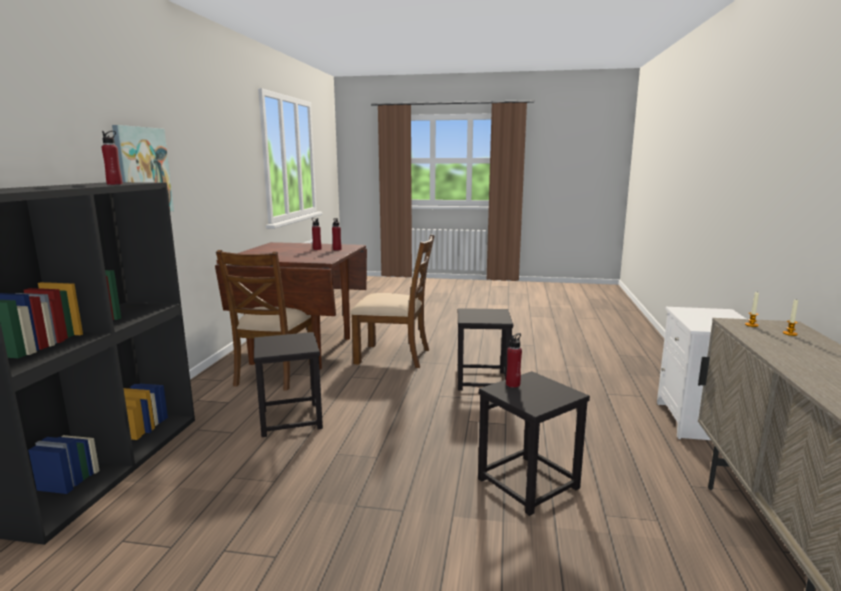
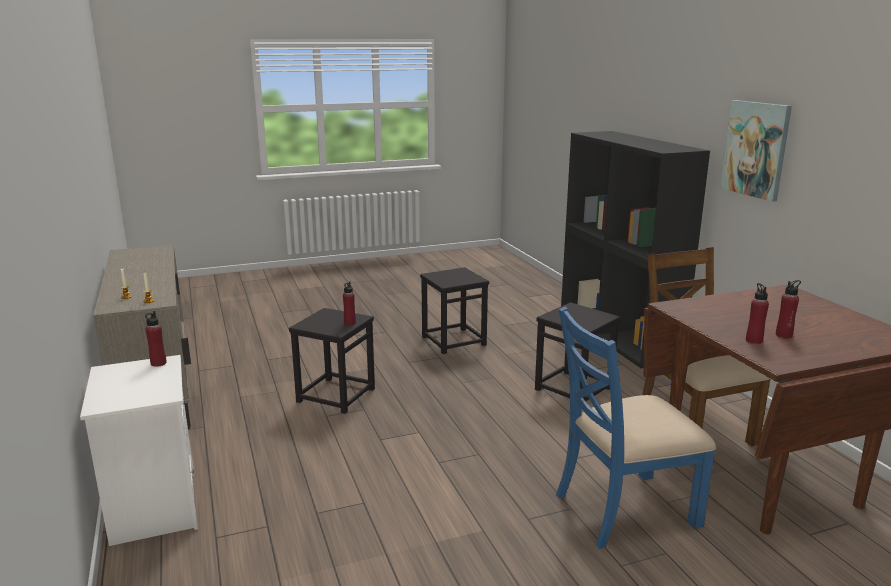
camera: 150 degrees right, 5 degrees up
red bottle [102,131,123,185] -> red bottle moved to [145,311,166,367]
brown chair [350,234,435,368] -> blue chair [556,306,716,549]
black stool [458,308,513,391] -> black stool moved to [420,267,489,354]

